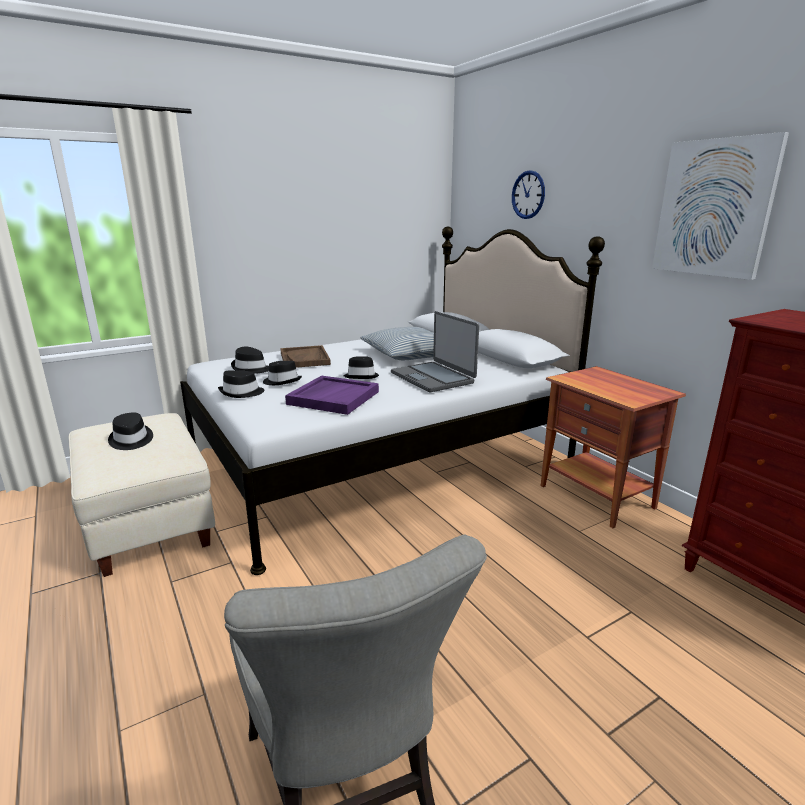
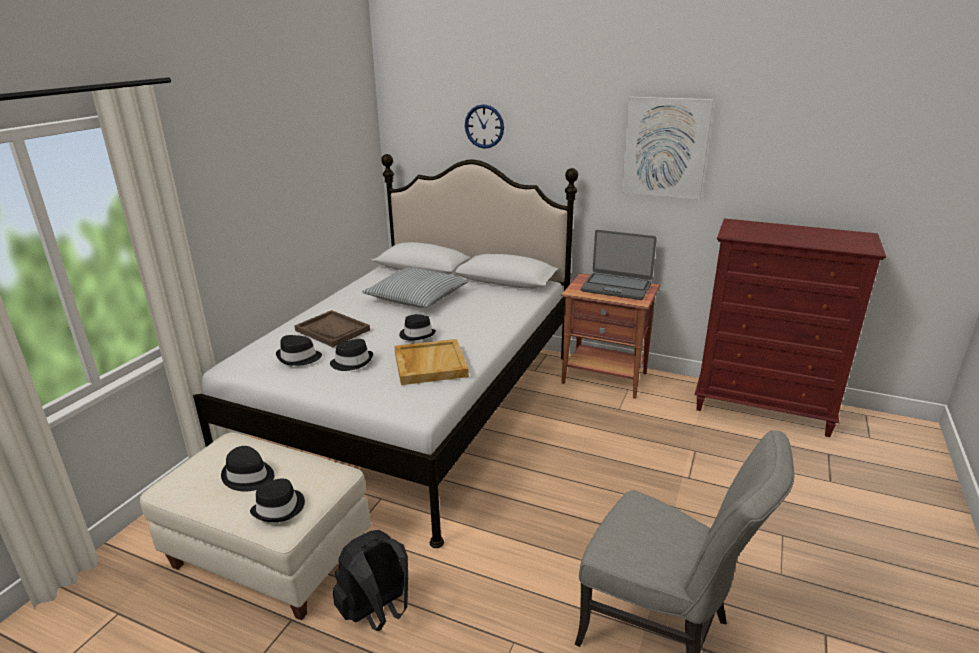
camera: 35 degrees left, 5 degrees up
black hat [218,371,265,398] -> black hat moved to [250,479,305,522]
purple tray [285,376,379,415] -> beige tray [394,339,469,385]
laptop [391,311,479,392] -> laptop moved to [581,230,657,300]
none -> black backpack [333,530,408,631]

